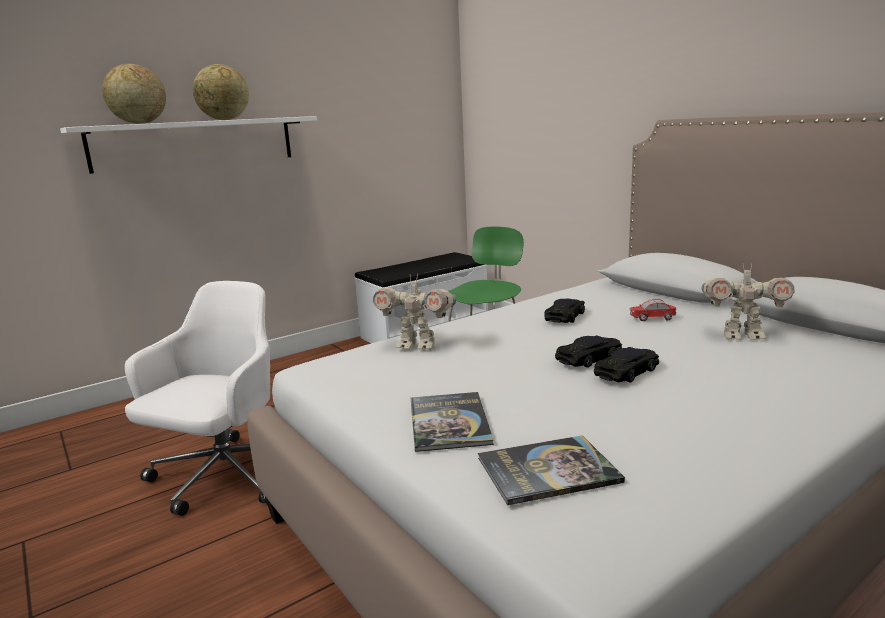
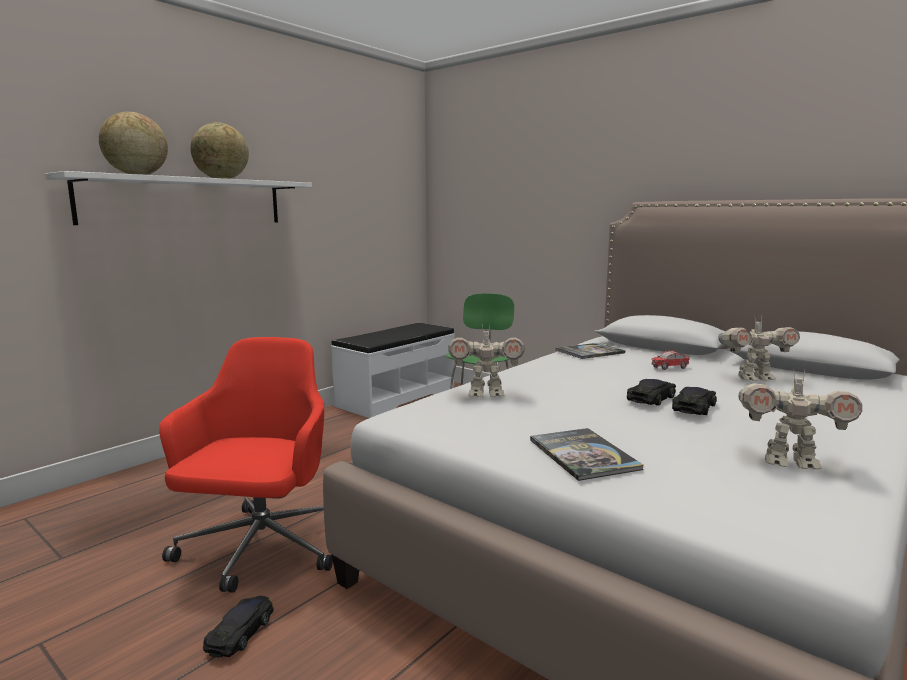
camera: 15 degrees left, 5 degrees down
white office chair [125,281,270,516] -> red office chair [159,337,333,593]
book [478,435,625,505] -> book moved to [555,343,625,359]
black toy car [544,299,585,323] -> black toy car moved to [203,596,274,658]
none -> toy robot [738,368,862,470]

